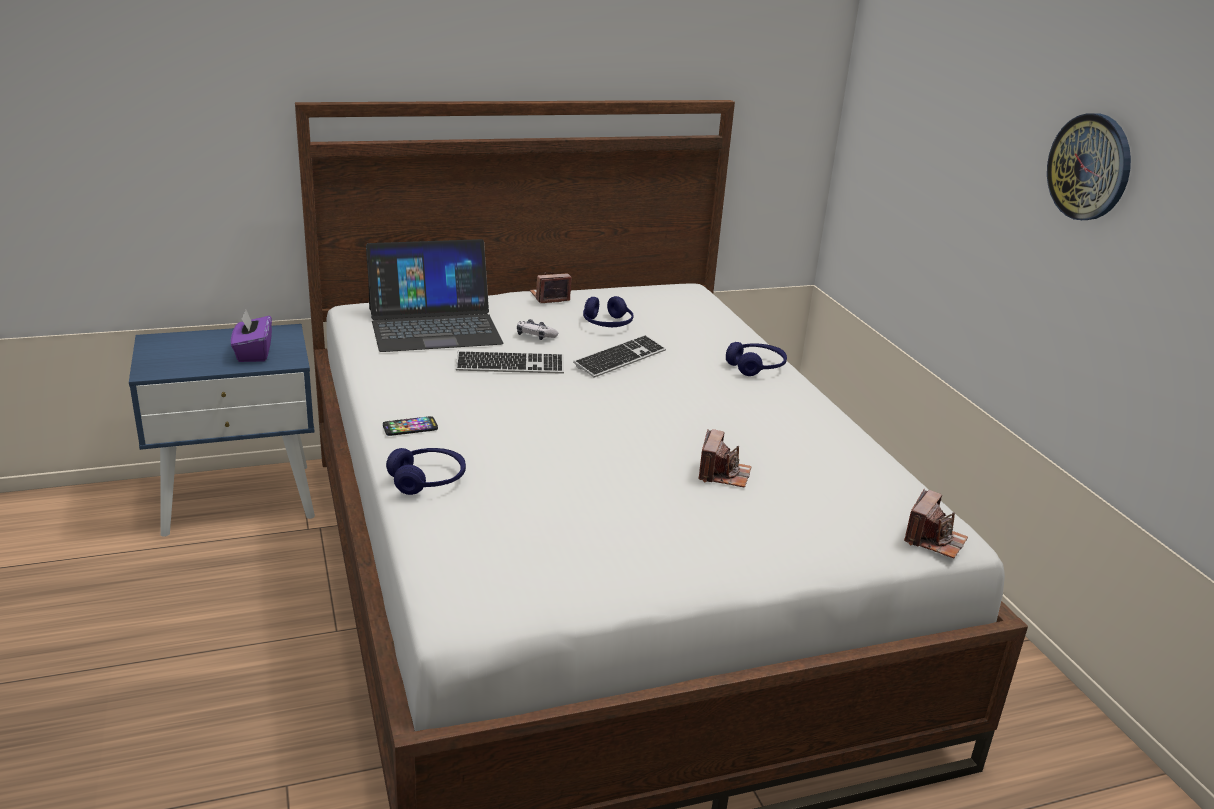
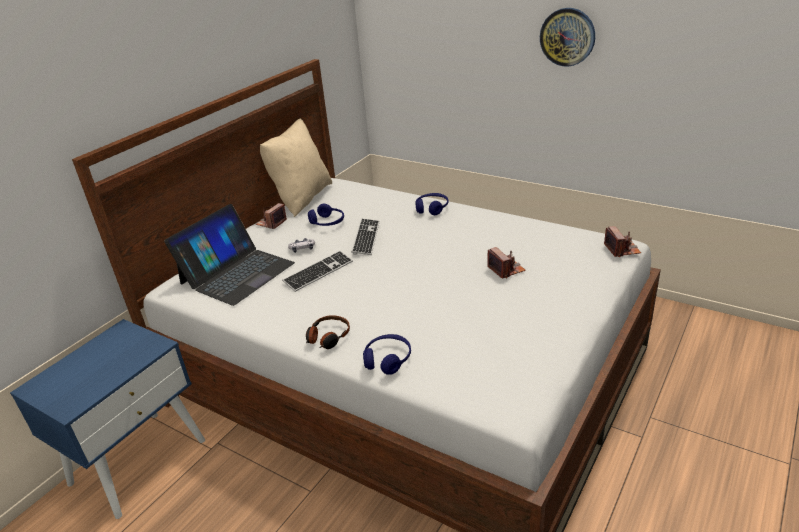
camera: 35 degrees left, 5 degrees up
purple tissue box [231,310,272,362] -> none
phone [383,416,438,436] -> headphones [306,315,350,349]
none -> beige pillow [260,119,332,217]

